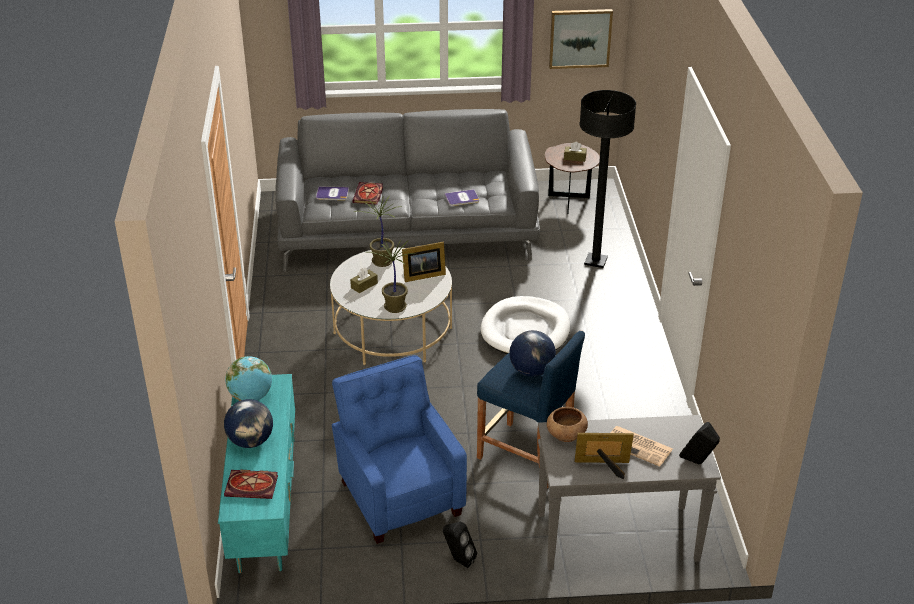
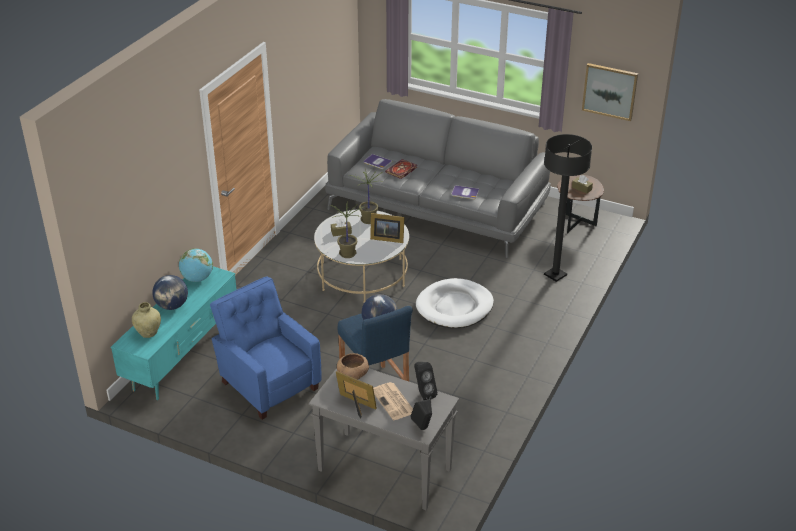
camera: 30 degrees right, 0 degrees up
book [224,470,278,499] -> beige vase [132,302,161,338]
blue armchair [332,355,467,544] -> blue armchair turned 45 degrees counterclockwise [210,277,322,420]
black speaker [443,522,477,568] -> black speaker moved to [414,362,438,400]

